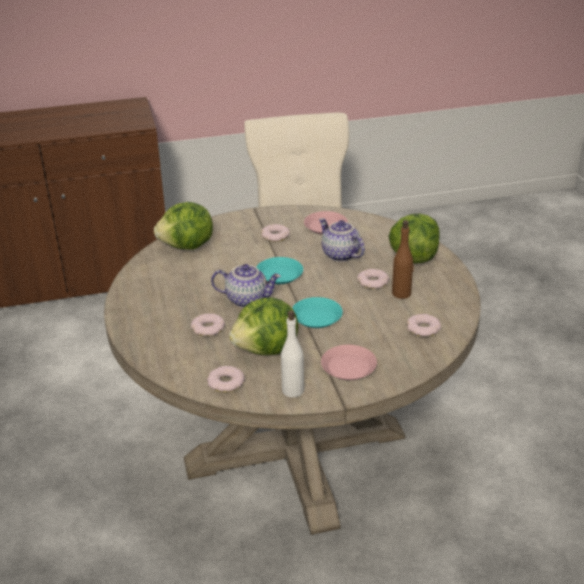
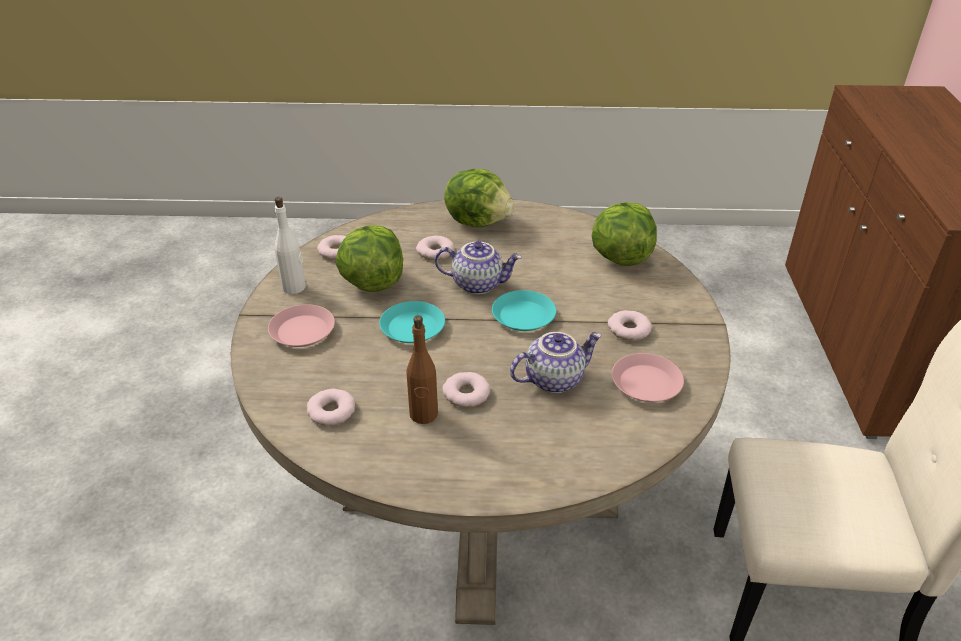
camera: 105 degrees right, 5 degrees up
teapot [211,264,281,308] -> teapot turned 105 degrees counterclockwise [435,241,522,295]
lettuce [389,214,440,264] -> lettuce moved to [444,169,514,227]

